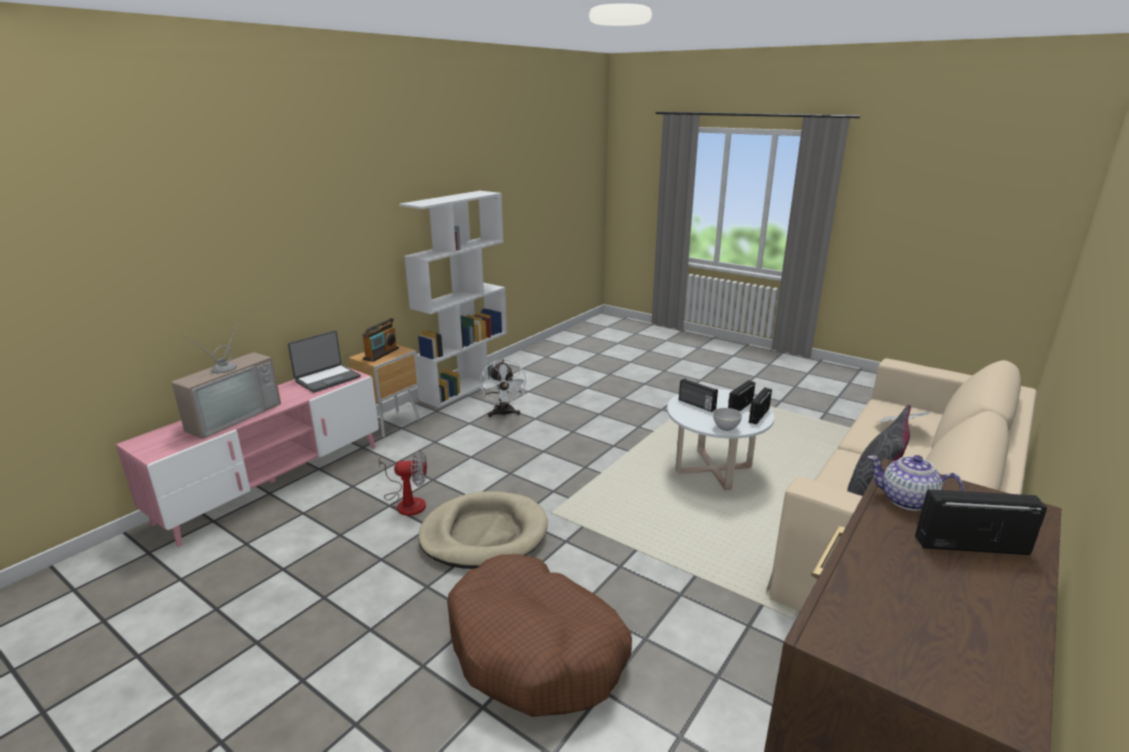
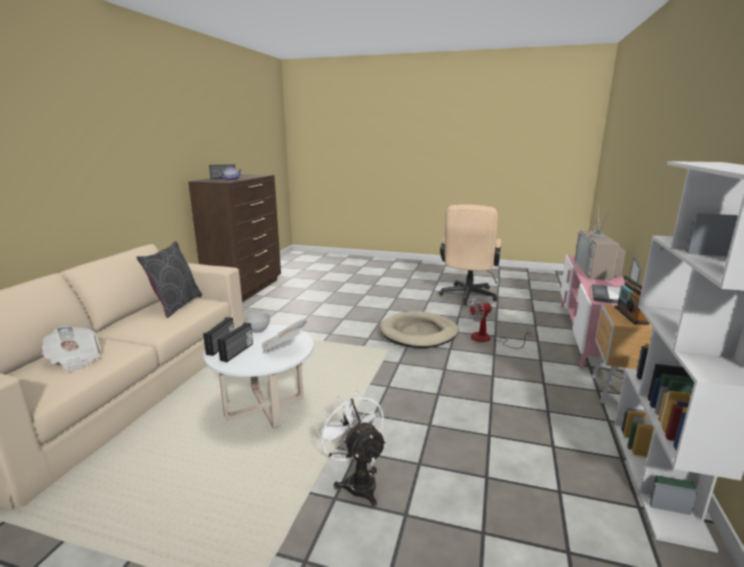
camera: 160 degrees right, 5 degrees down
brown dog bed [447,554,632,717] -> none
white fan [480,359,527,417] -> white fan moved to [316,391,387,507]
radio [679,378,718,412] -> newspaper [262,319,308,353]
none -> beige office chair [439,204,502,305]

